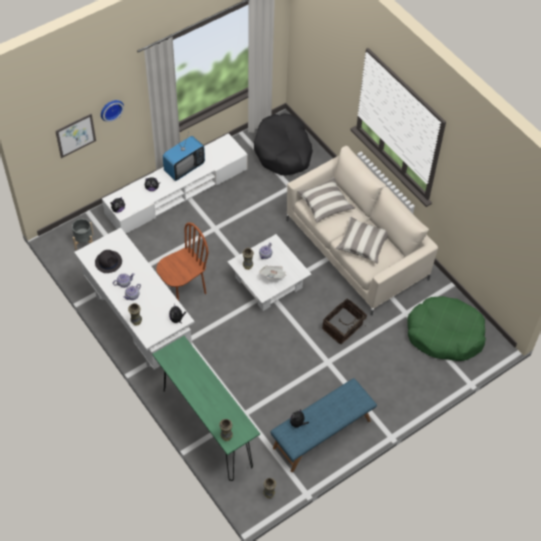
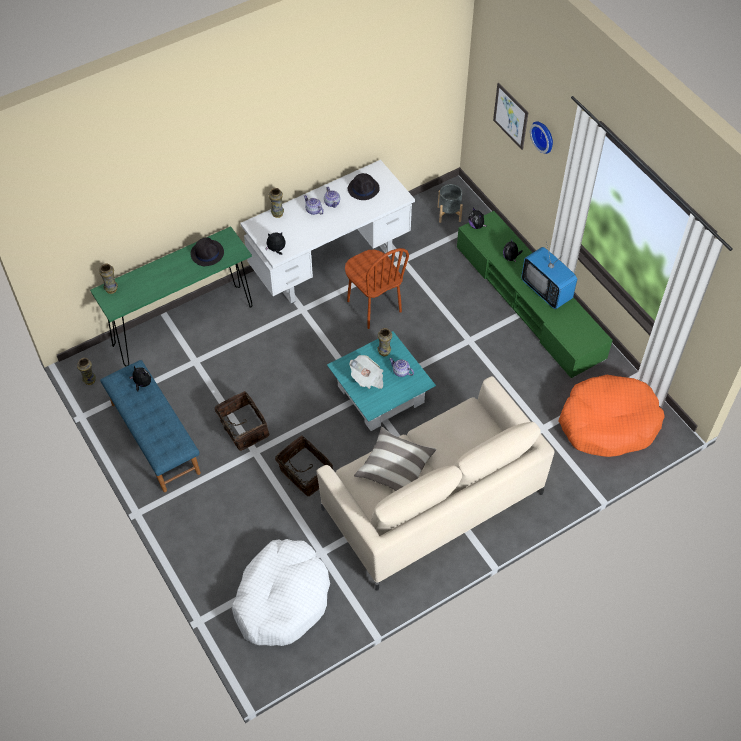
camera: 95 degrees right, 0 degrees up
white tv stand [102,133,248,234] -> green tv stand [457,211,612,378]
white coffee table [227,234,311,311] -> turquoise coffee table [327,331,436,431]
black dog bed [254,113,313,175] -> orange dog bed [558,375,665,457]
pillow [297,177,355,223] -> none
green dog bed [408,296,486,361] -> white dog bed [232,539,330,646]
none -> black hat [190,237,224,266]
none -> basket [215,391,269,451]

